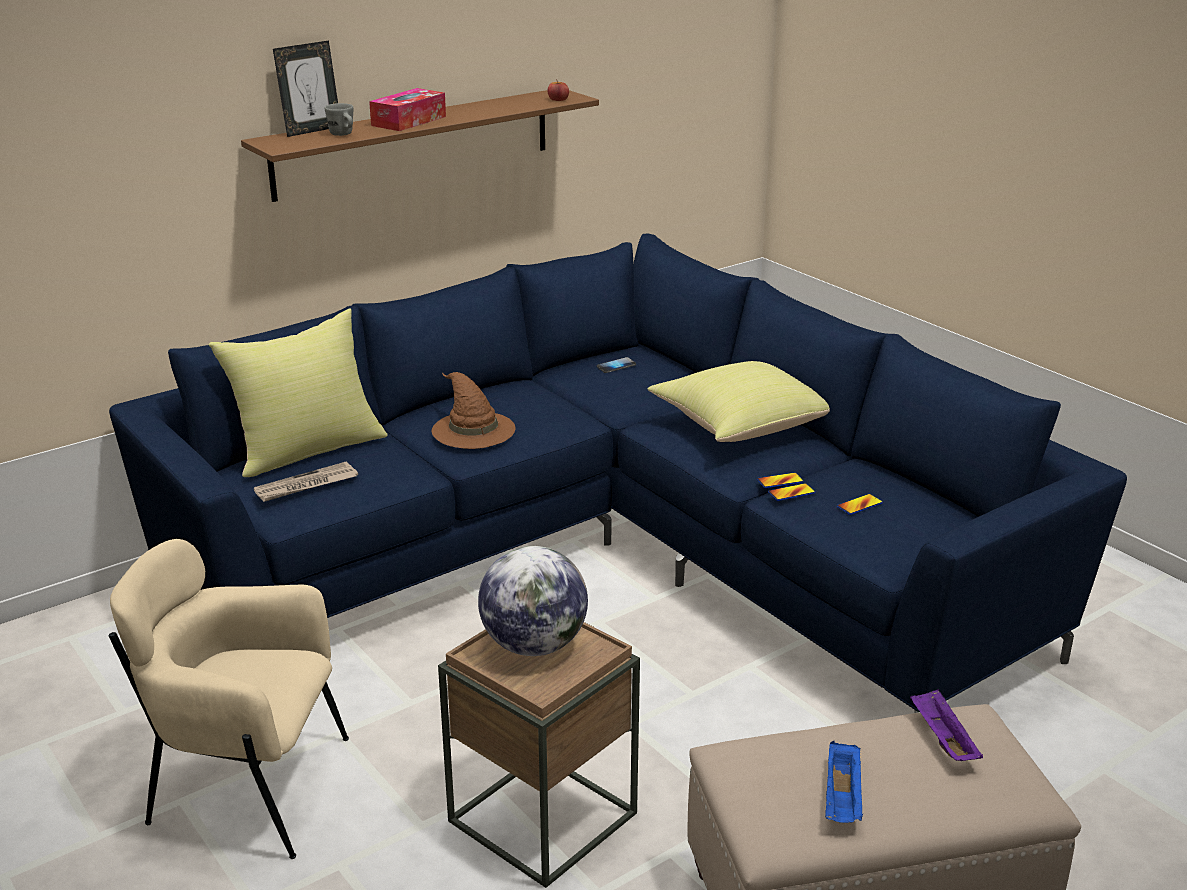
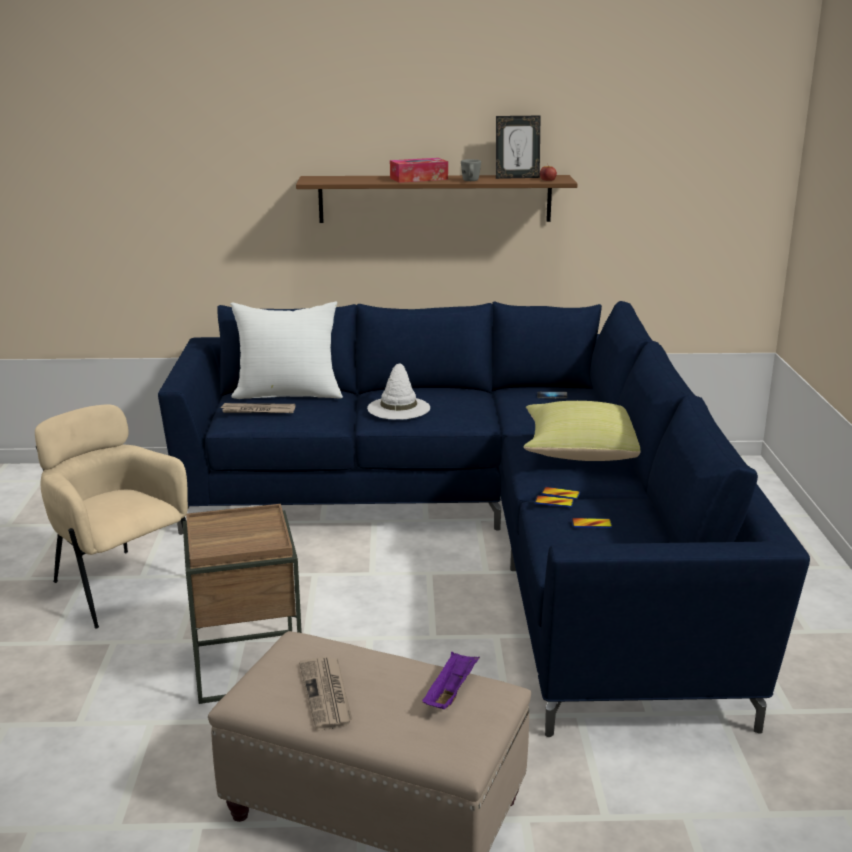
camera: 35 degrees right, 5 degrees down
yellow pillow [208,308,388,477] -> white pillow [230,302,343,399]
picture frame [273,41,338,137] -> picture frame moved to [496,115,541,179]
grey mug [325,103,353,136] -> grey mug moved to [461,159,481,181]
brown hat [432,372,515,449] -> white hat [367,364,430,419]
globe [478,546,588,656] -> none
blue tray [825,741,863,823] -> newspaper [299,656,352,731]

